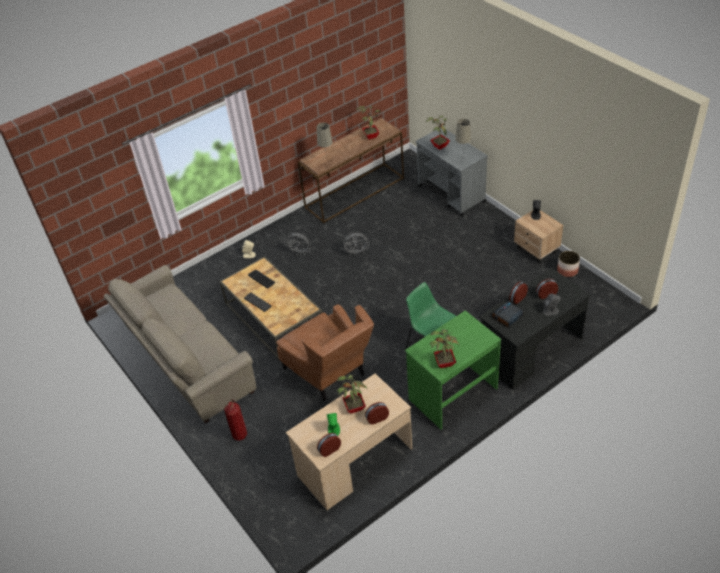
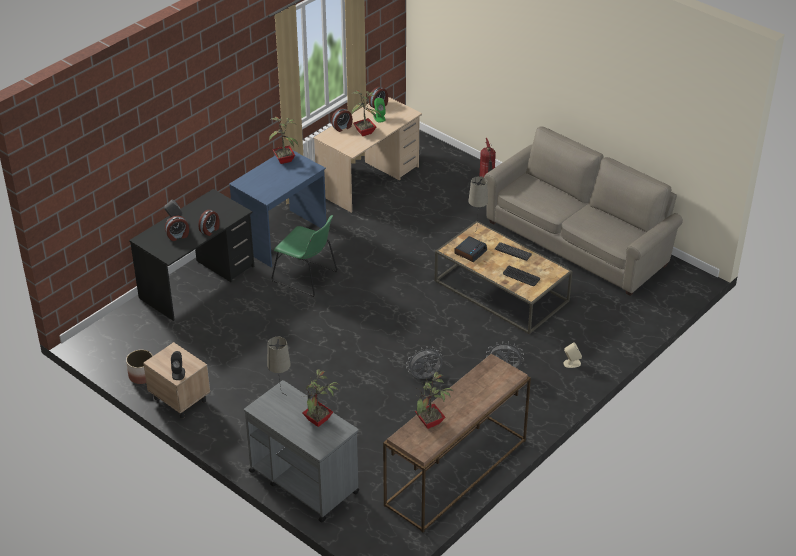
camera: 165 degrees right, 5 degrees down
brown armchair [276,304,374,401] -> none
beige table lamp [316,123,333,162] -> beige table lamp moved to [468,176,488,221]
green desk [405,310,501,430] -> blue desk [229,151,326,267]
alarm clock [492,301,524,327] -> alarm clock moved to [455,236,487,262]

